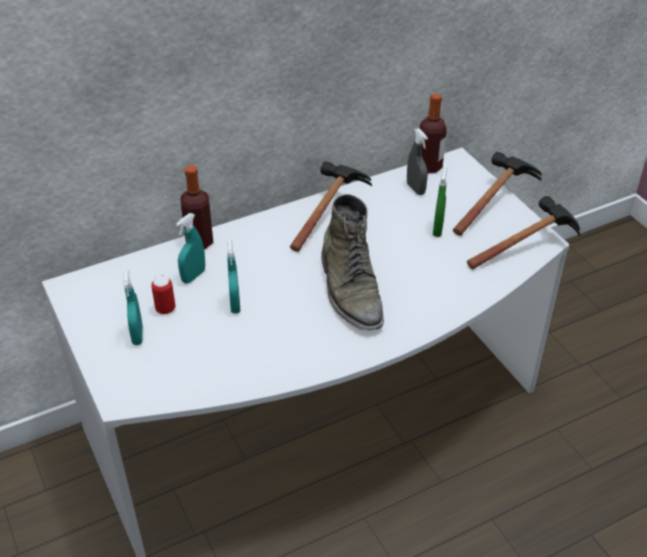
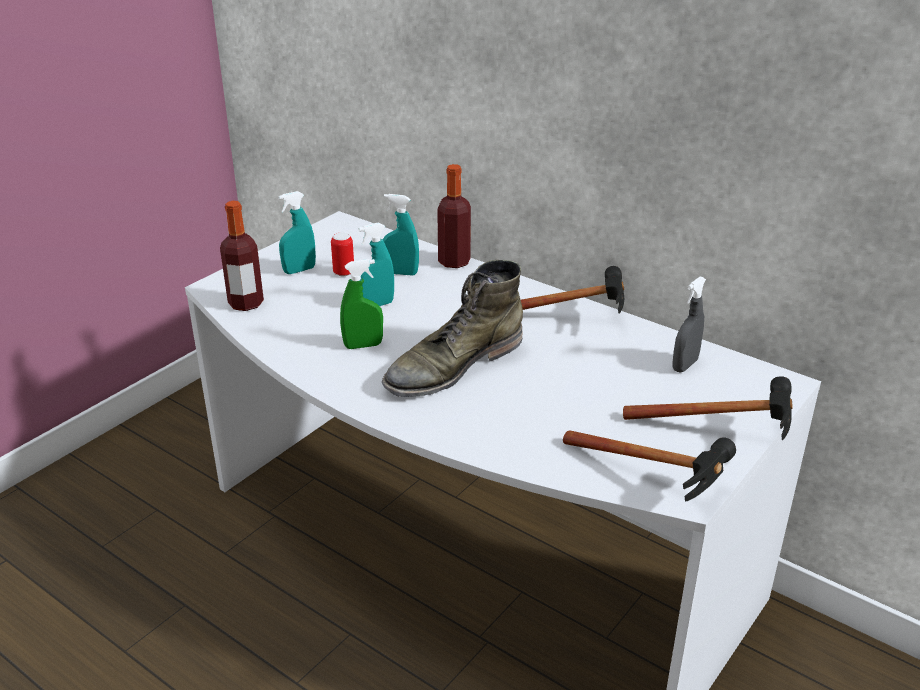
camera: 65 degrees right, 10 degrees down
bottle [419,93,447,173] -> bottle moved to [220,201,264,311]
green spray bottle [433,163,447,237] -> green spray bottle moved to [340,259,383,349]

